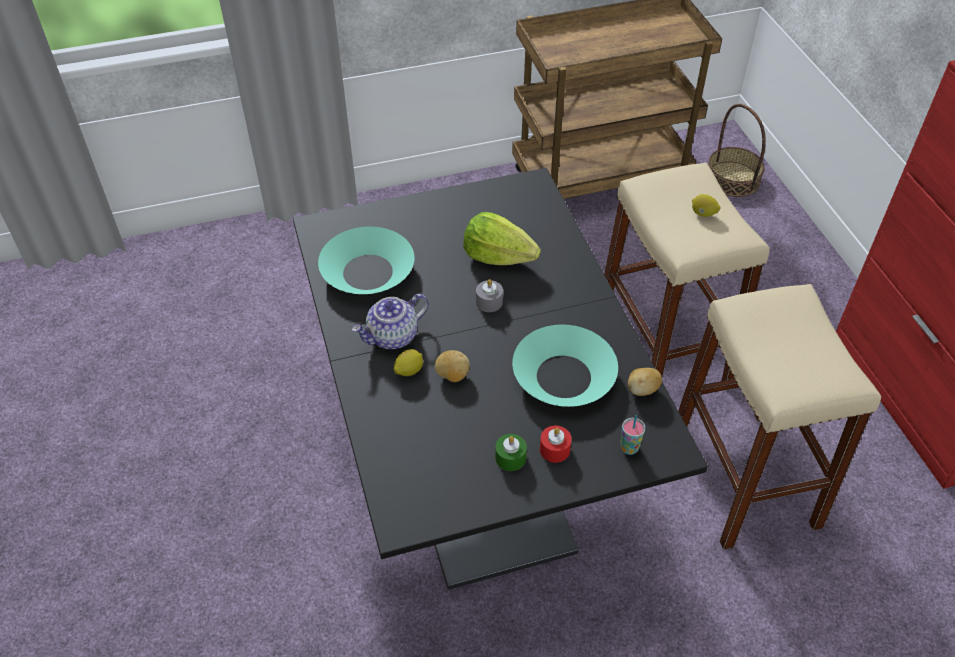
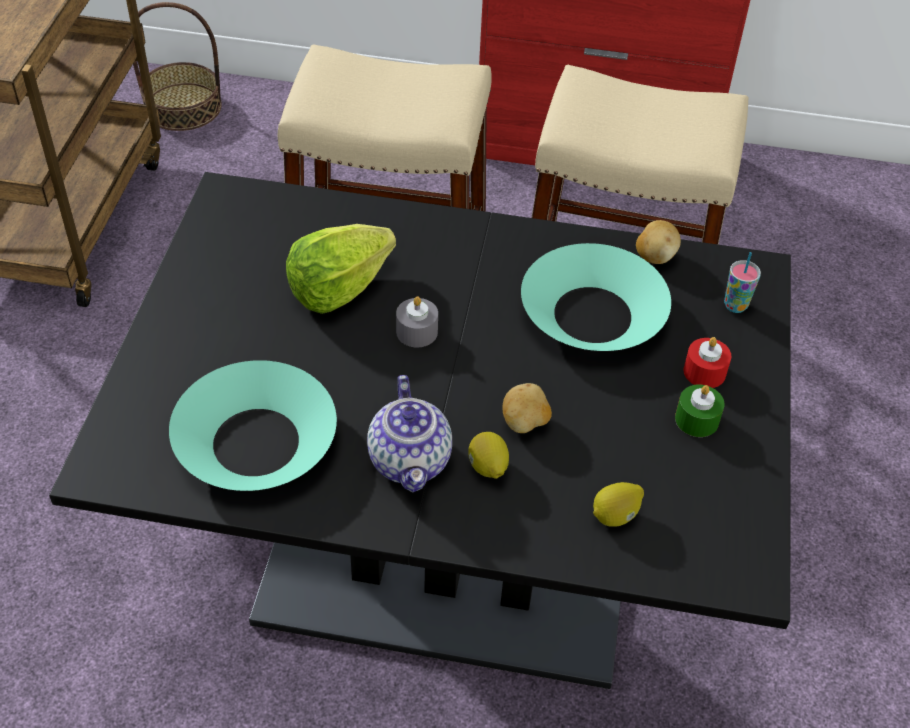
camera: 65 degrees left, 0 degrees up
lemon [692,194,721,217] -> lemon moved to [593,482,644,527]

